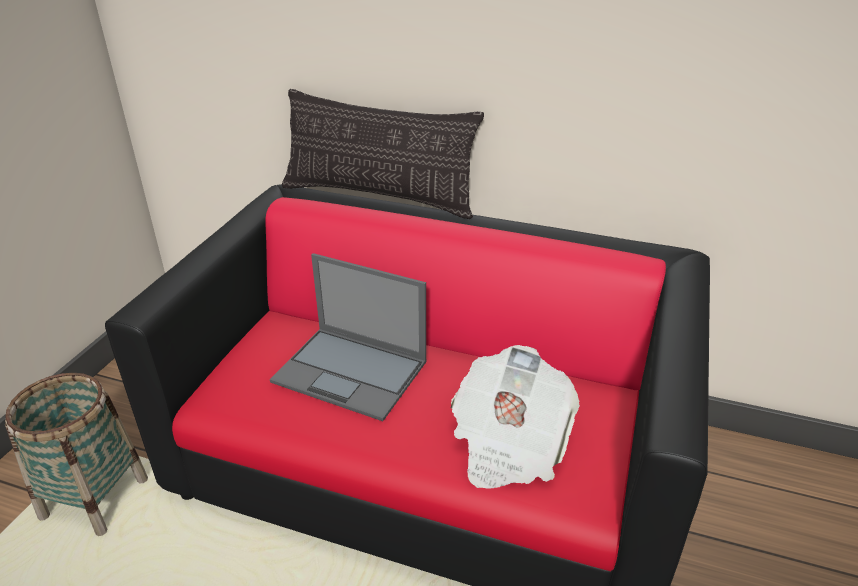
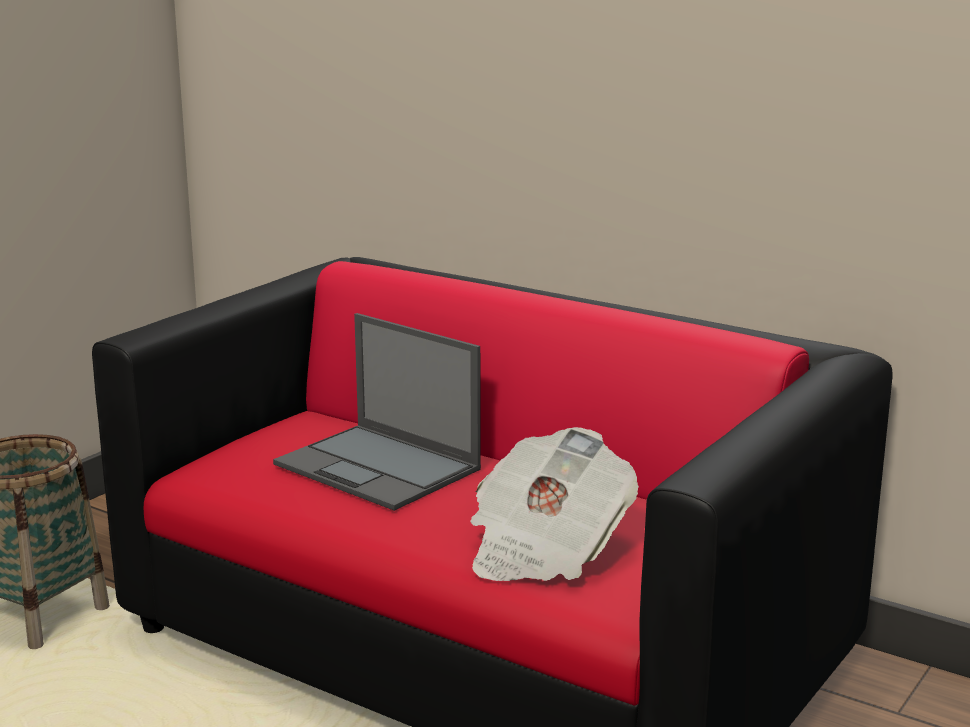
camera: 15 degrees right, 15 degrees down
pillow [282,89,484,219] -> none

